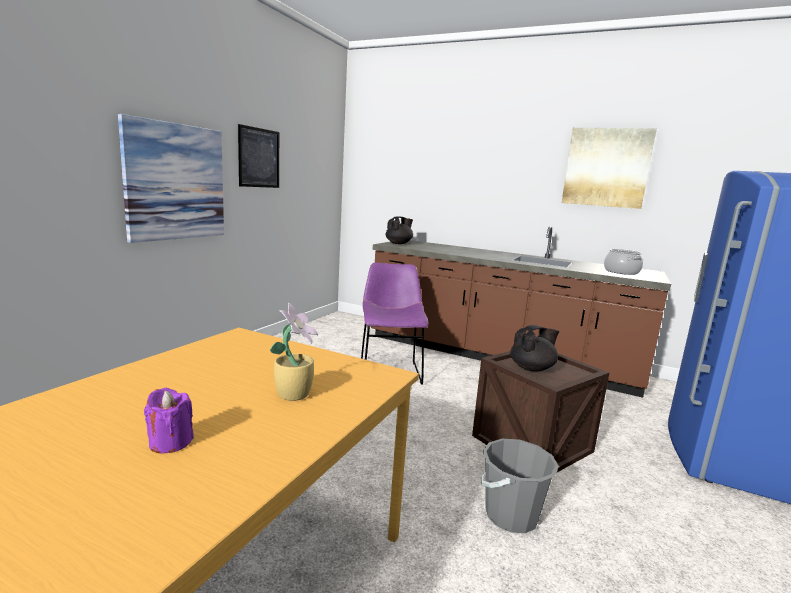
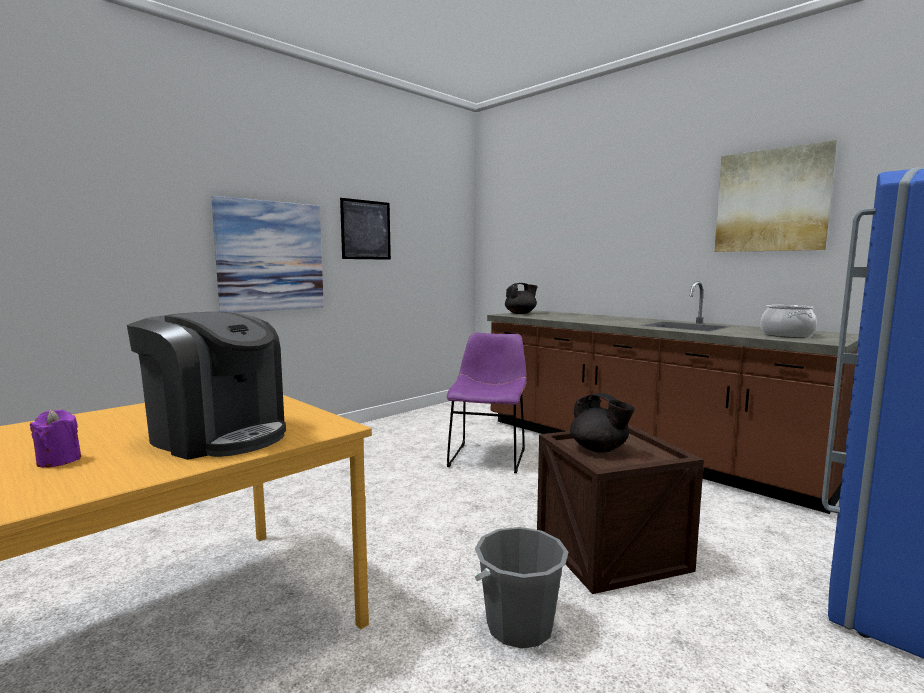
camera: 20 degrees right, 5 degrees down
potted plant [270,303,318,401] -> coffee machine [127,312,286,460]
black teapot [510,325,559,372] -> black teapot turned 60 degrees clockwise [570,393,635,453]

